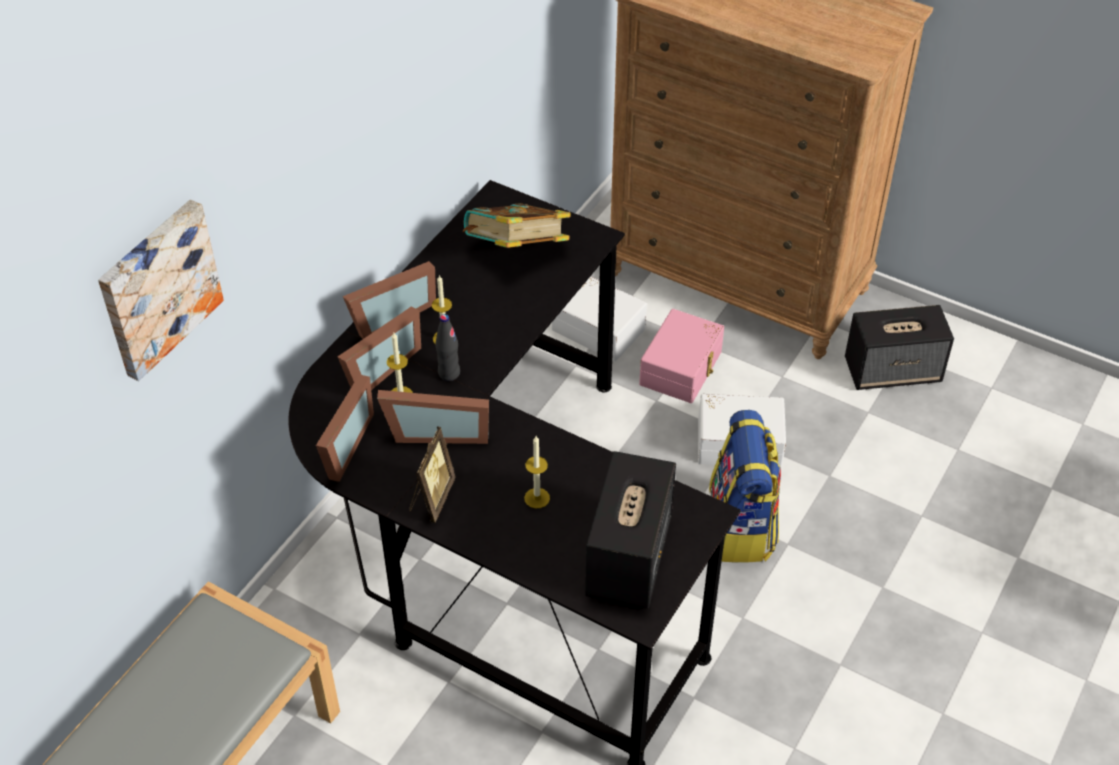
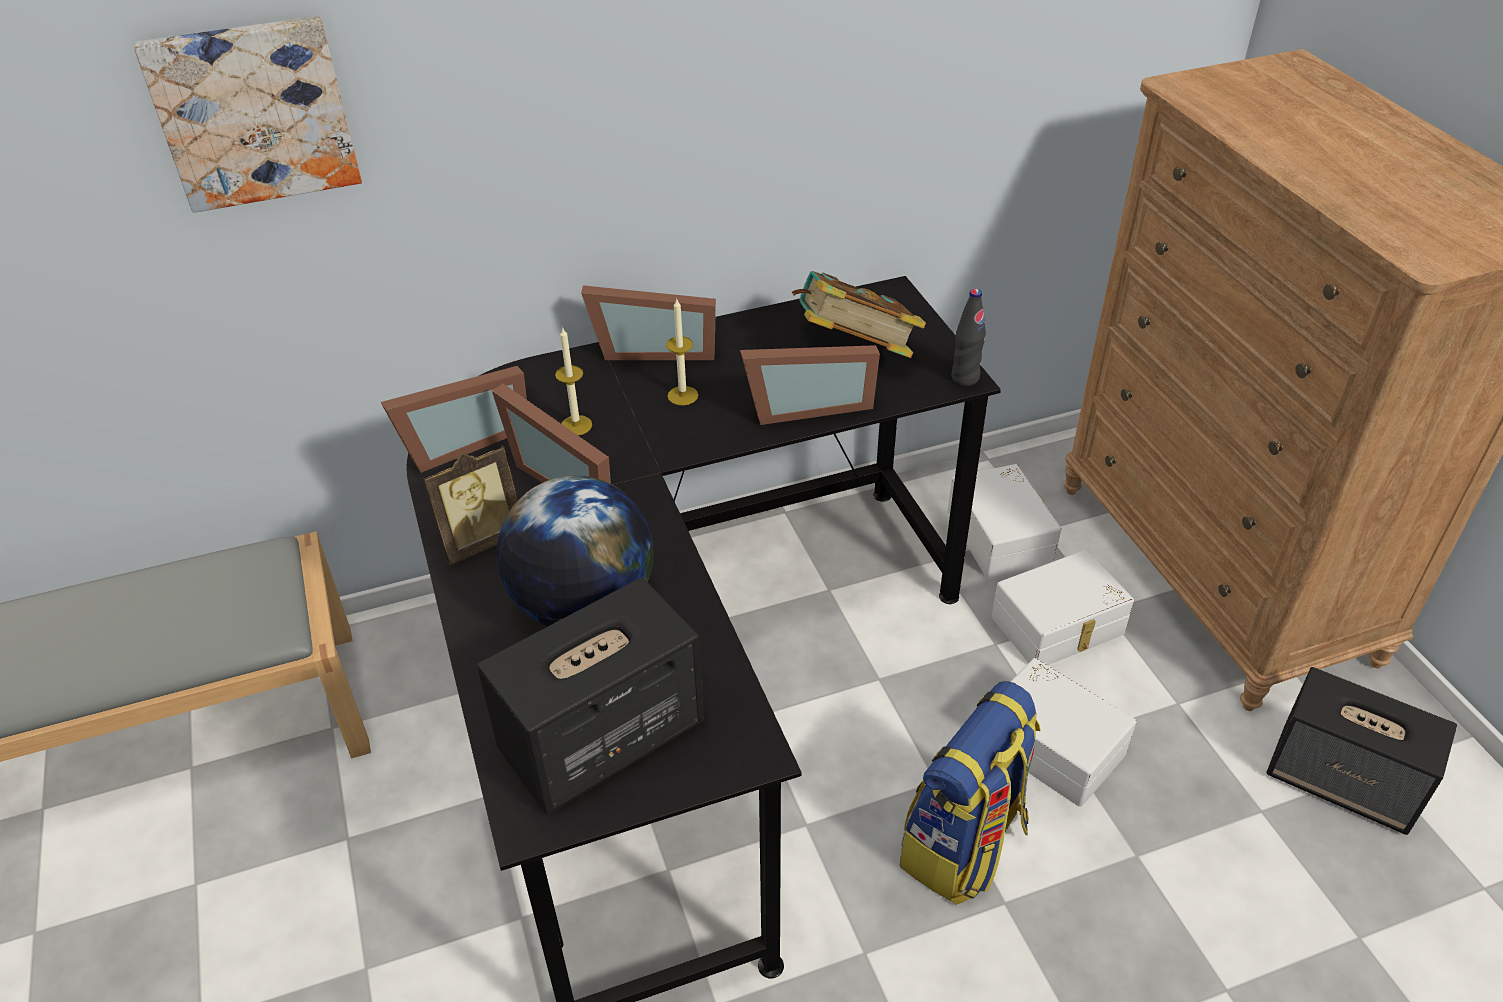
camera: 40 degrees right, 5 degrees down
picture frame [338,306,421,390] -> picture frame moved to [740,345,880,425]
black bottle [435,314,460,381] -> black bottle moved to [951,289,986,386]
candle [524,436,550,508] -> globe [497,476,653,626]
pink storage box [639,309,724,403] -> white storage box [991,550,1134,665]

